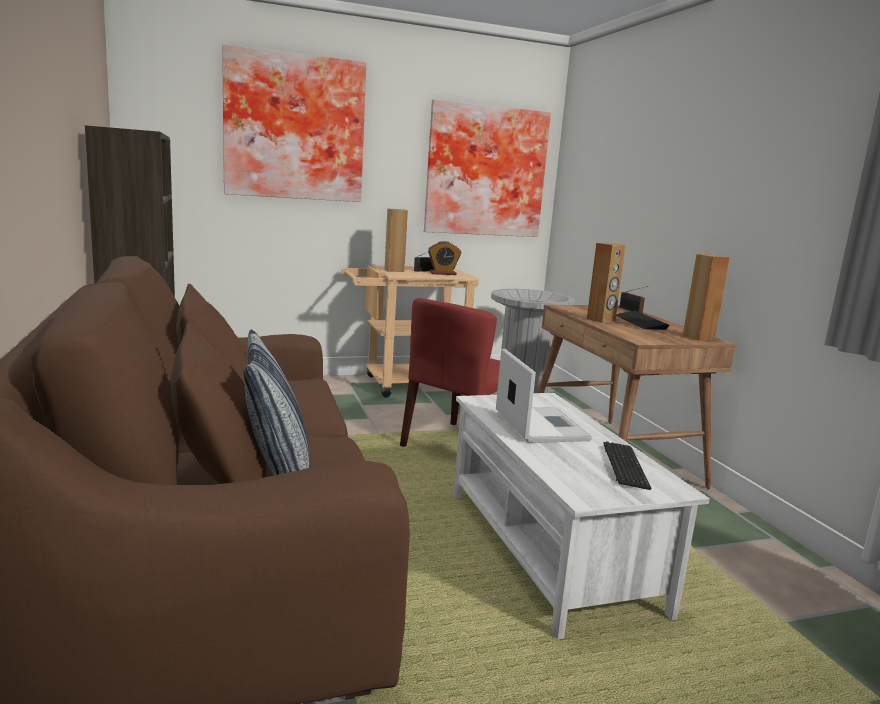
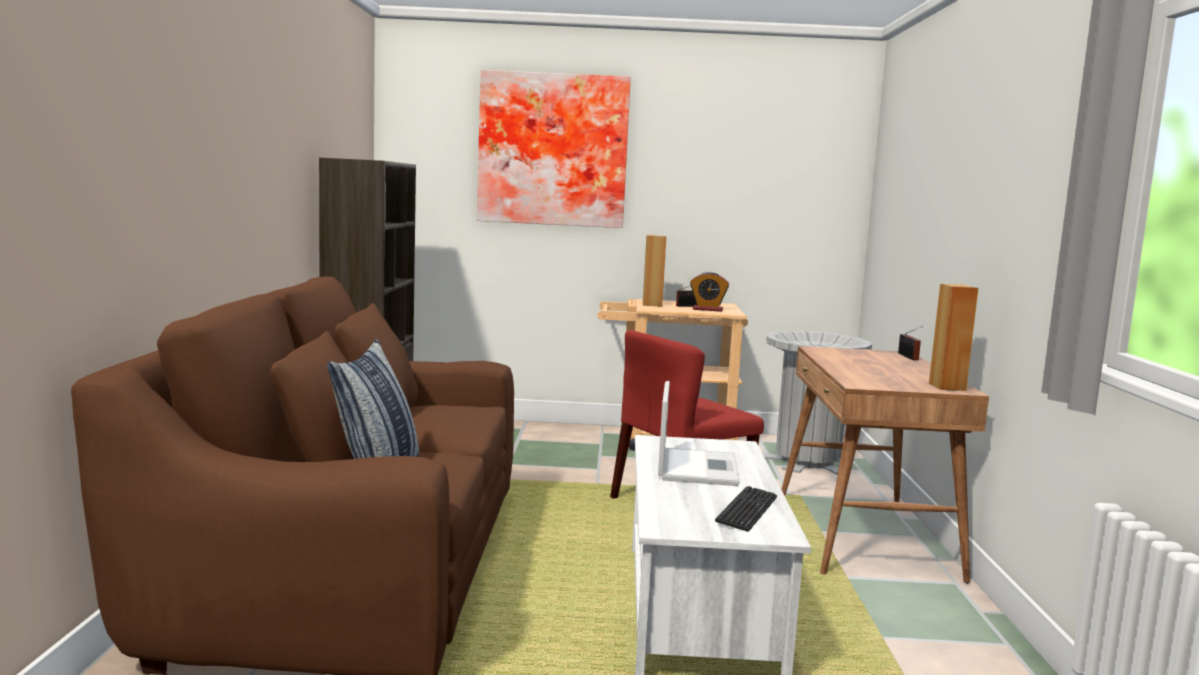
camera: 20 degrees right, 5 degrees down
picture [424,99,551,237] -> none
brown speaker [587,243,626,323] -> none
keyboard [616,310,670,330] -> none

